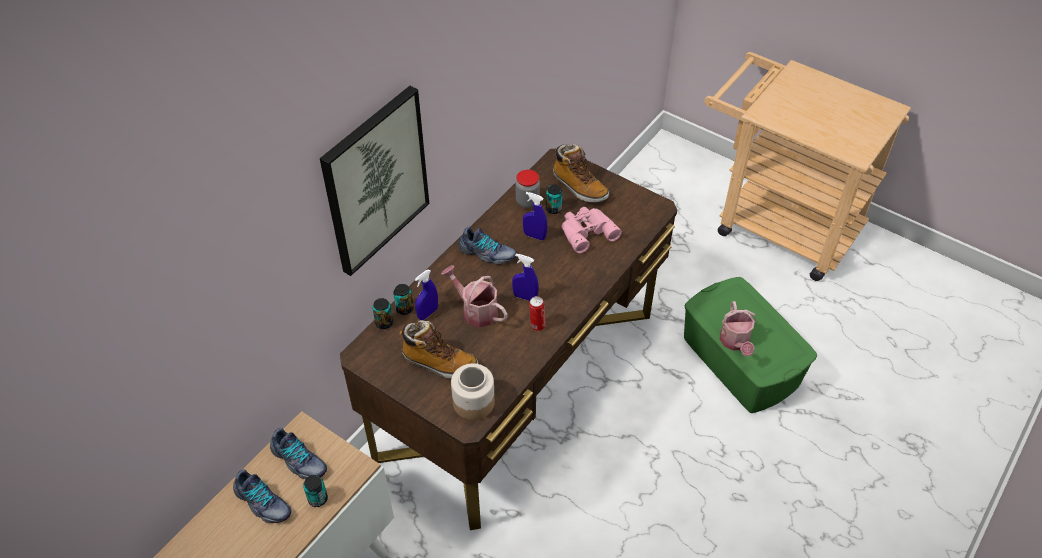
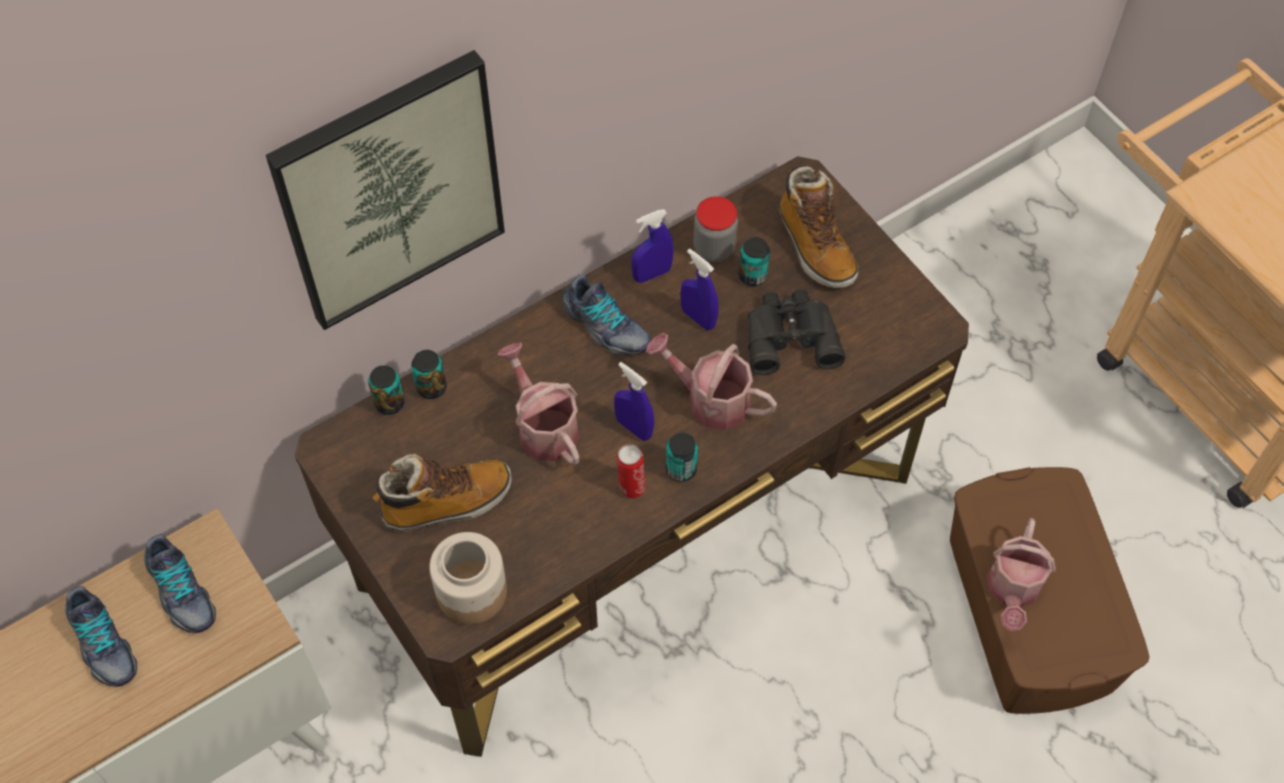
camera: 20 degrees right, 10 degrees up
can [303,475,328,507] -> can moved to [666,432,698,482]
boot [400,320,478,379] -> boot turned 60 degrees counterclockwise [372,453,512,532]
blue spray bottle [415,269,438,320] -> blue spray bottle moved to [631,209,674,283]
pink binoculars [561,207,622,254] -> black binoculars [748,290,845,375]
green storage box [684,277,817,413] -> brown storage box [950,467,1150,714]
none -> watering can [646,333,777,430]

